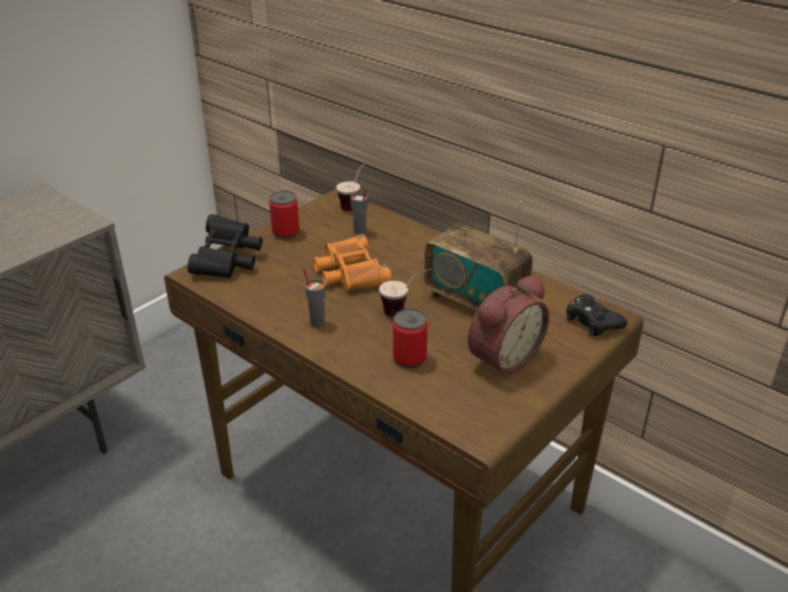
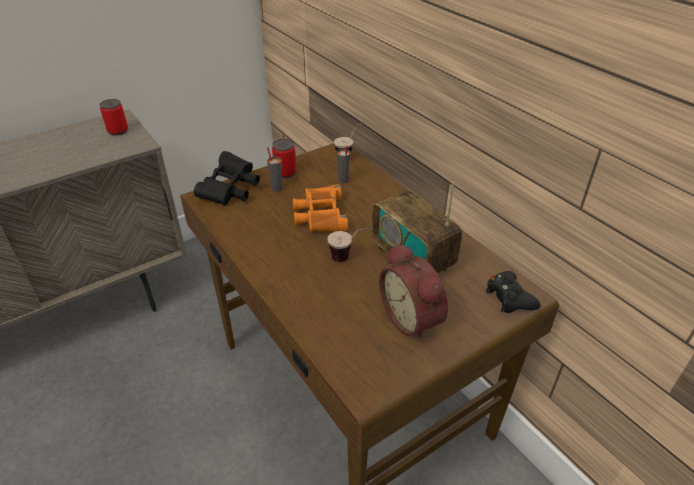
camera: 15 degrees right, 5 degrees up
grey cup [303,268,326,328] -> grey cup moved to [267,147,282,192]
can [393,309,428,368] -> can moved to [100,99,128,136]
alarm clock [468,275,549,378] -> alarm clock turned 90 degrees clockwise [379,243,448,342]

